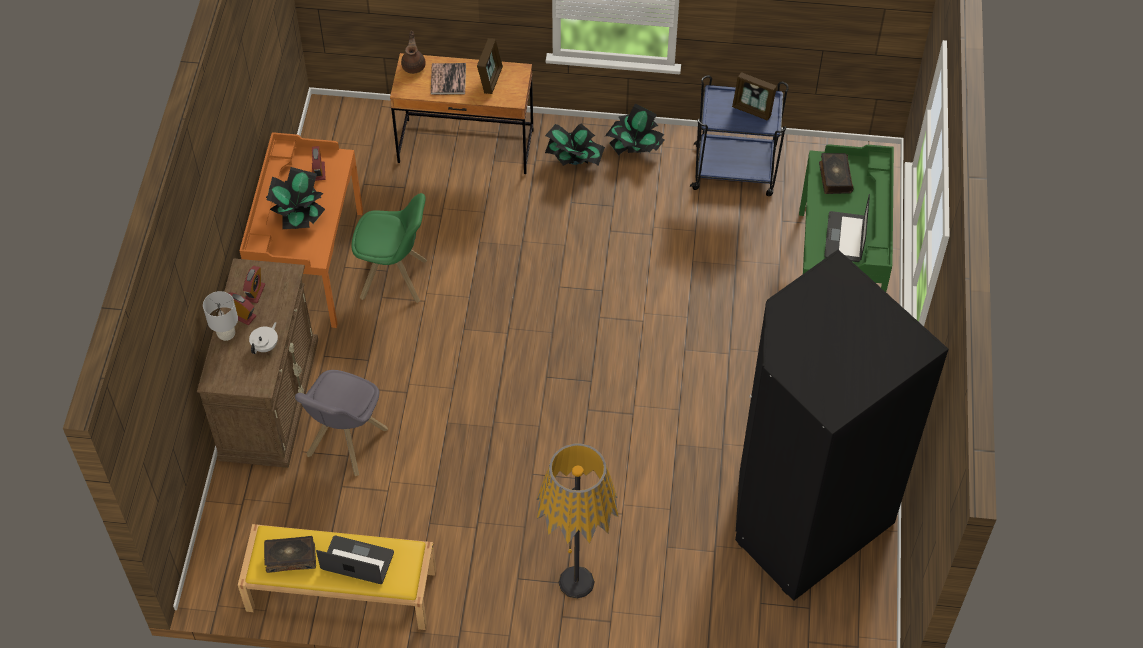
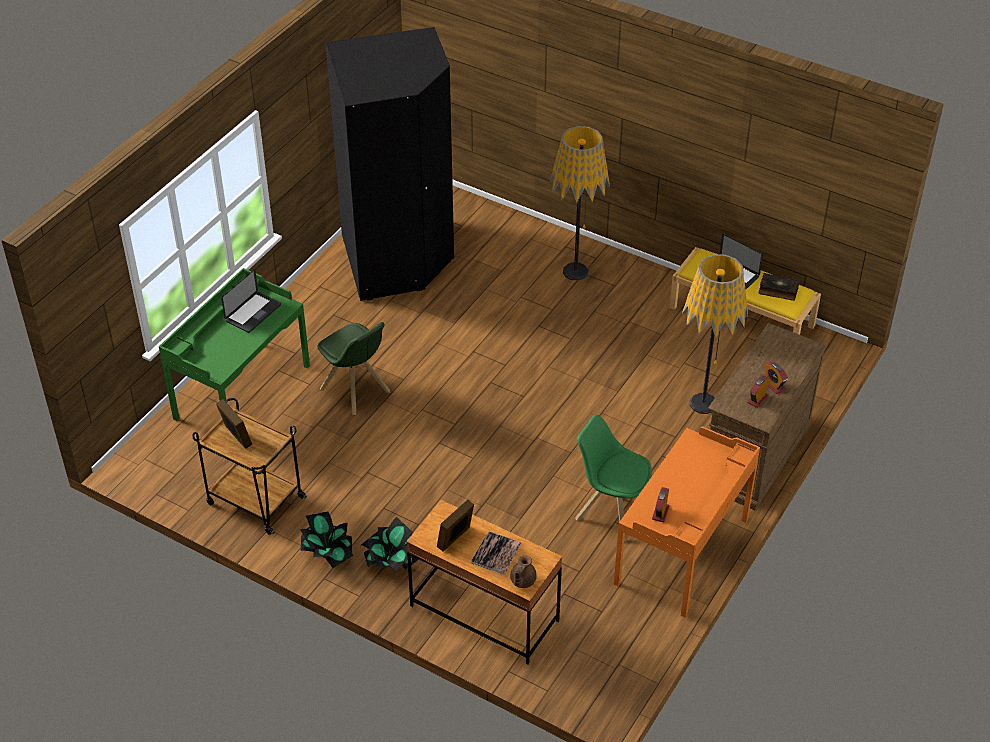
camera: 155 degrees left, 10 degrees down
grey table lamp [203,291,238,341] -> none
white teapot [249,322,278,354] -> none
potted plant [266,167,325,229] -> none
grey chair [295,370,388,476] -> floor lamp [682,254,748,414]
blue cart [690,75,789,196] -> brown cart [192,398,307,535]
book [819,153,854,194] -> none
none -> green chair [317,322,390,415]

